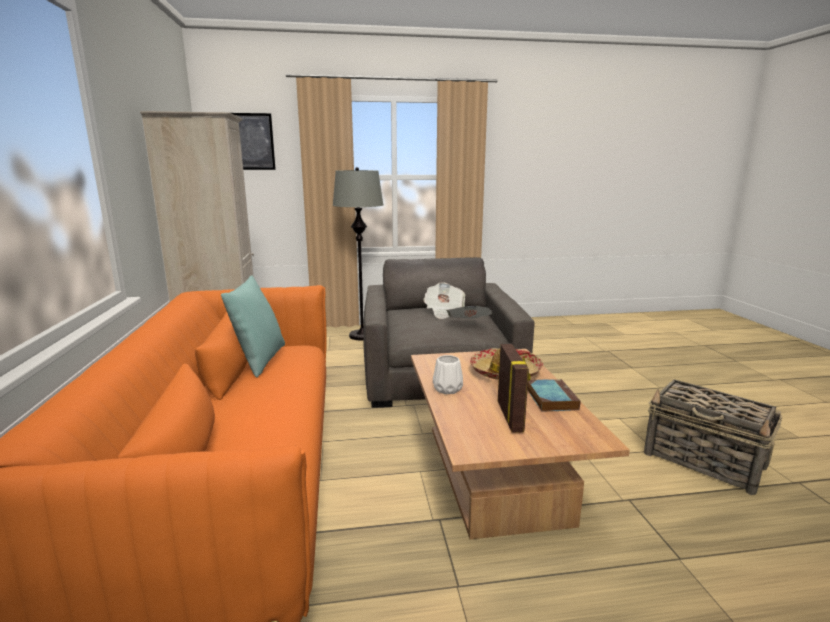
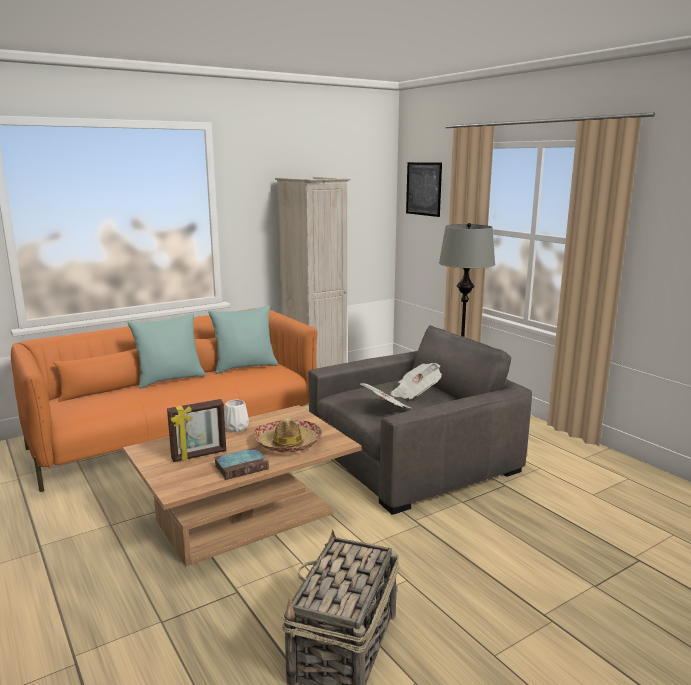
camera: 65 degrees right, 0 degrees up
none -> turquoise pillow [128,313,206,389]

